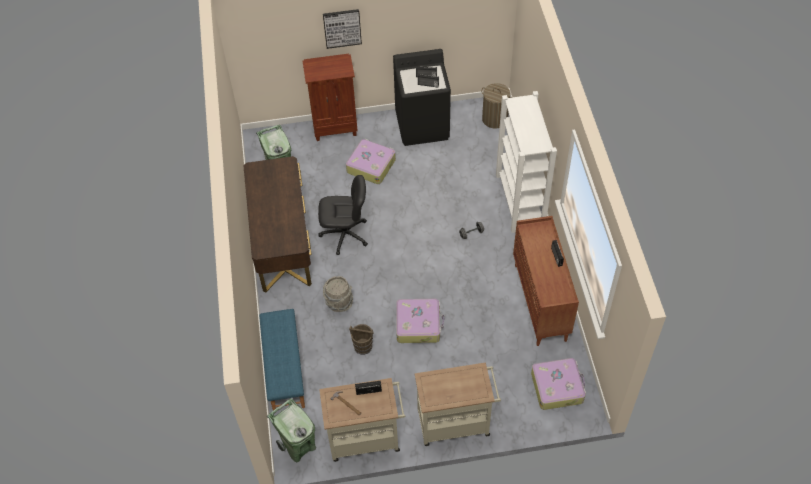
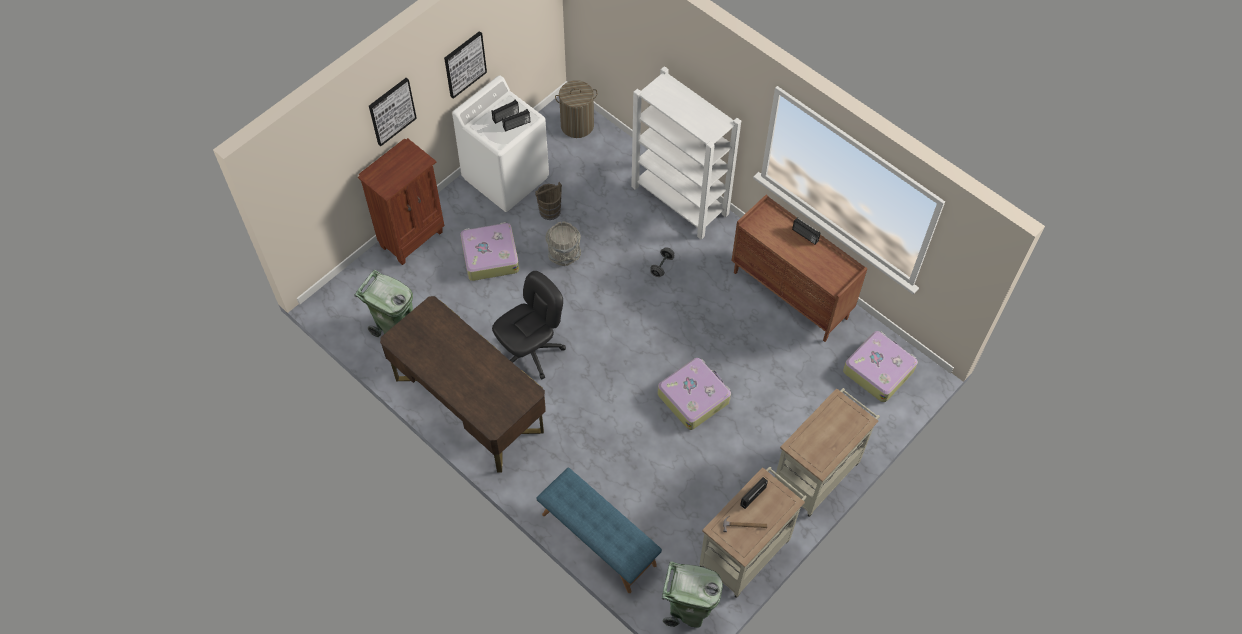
camera: 40 degrees left, 5 degrees up
grey bucket [323,276,353,312] -> grey bucket moved to [546,222,581,266]
brown bucket [349,324,374,355] -> brown bucket moved to [535,182,562,220]
black washing machine [393,49,451,146] -> white washing machine [452,75,549,212]
none -> picture [444,31,487,99]

